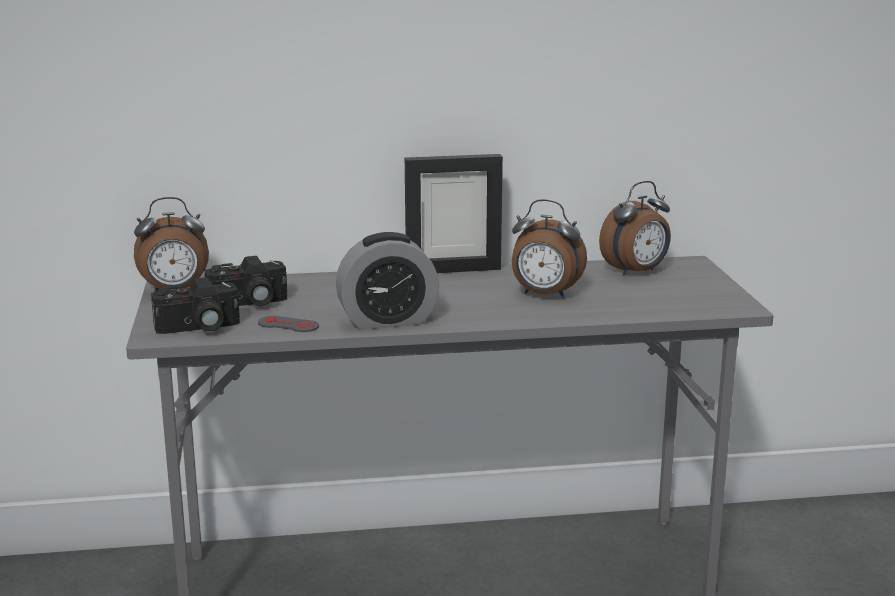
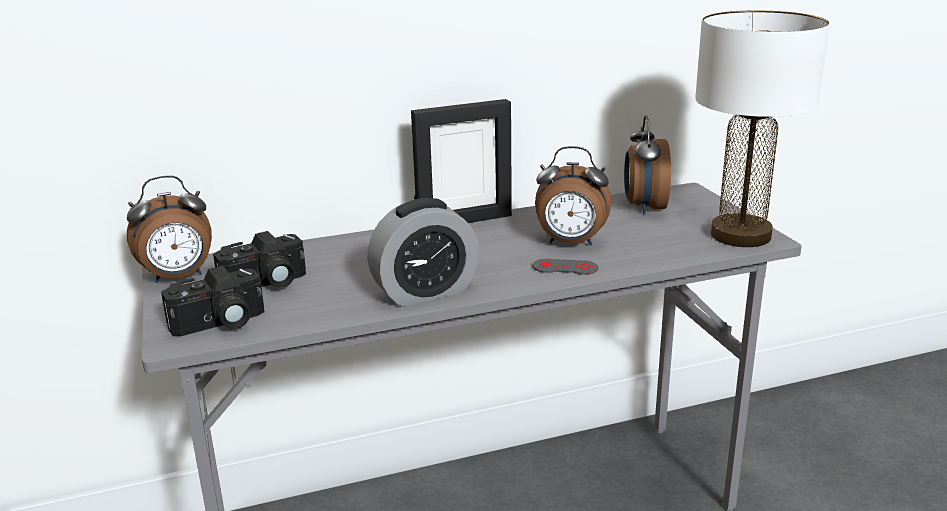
camera: 10 degrees left, 5 degrees up
grey game controller [258,316,319,332] -> grey game controller moved to [533,259,598,275]
alarm clock [599,181,671,276] -> alarm clock turned 135 degrees clockwise [624,115,671,214]
none -> table lamp [695,10,830,247]

